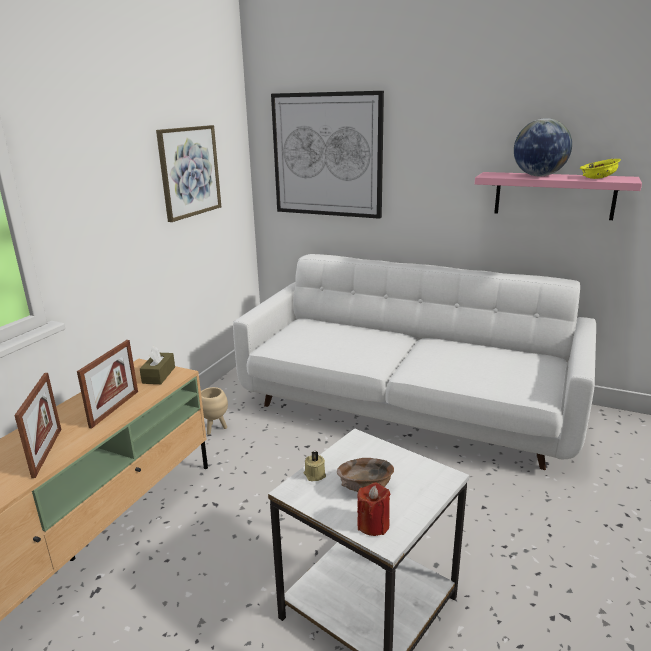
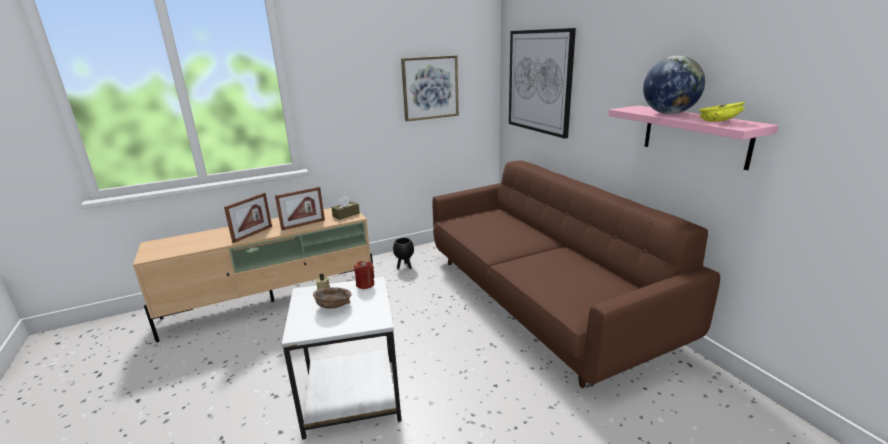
camera: 40 degrees right, 0 degrees up
beige planter [201,387,228,435] -> black planter [393,238,414,269]
white sofa [233,254,596,470] -> brown sofa [433,161,720,388]
red candle [357,482,391,536] -> red candle moved to [354,261,374,289]

